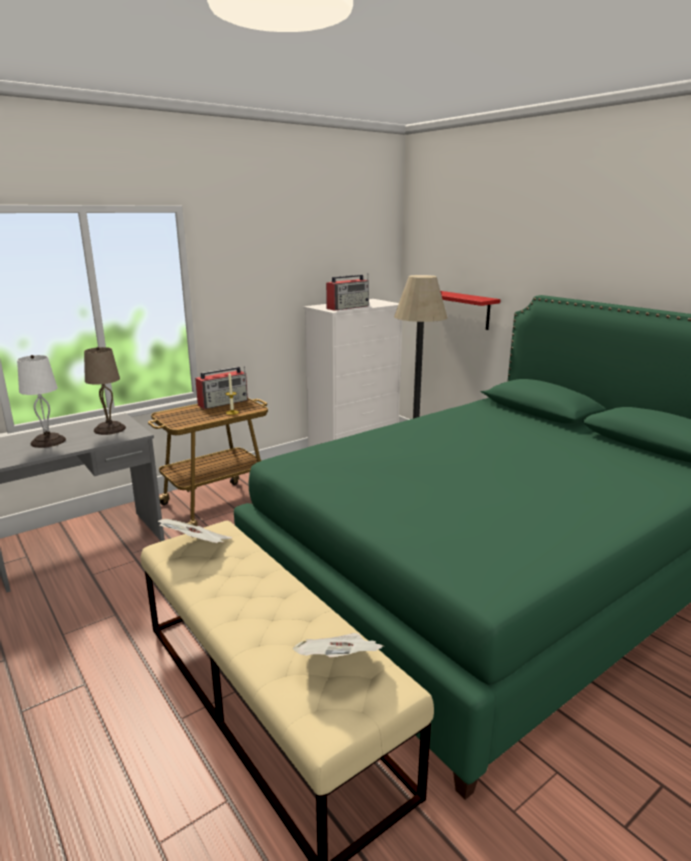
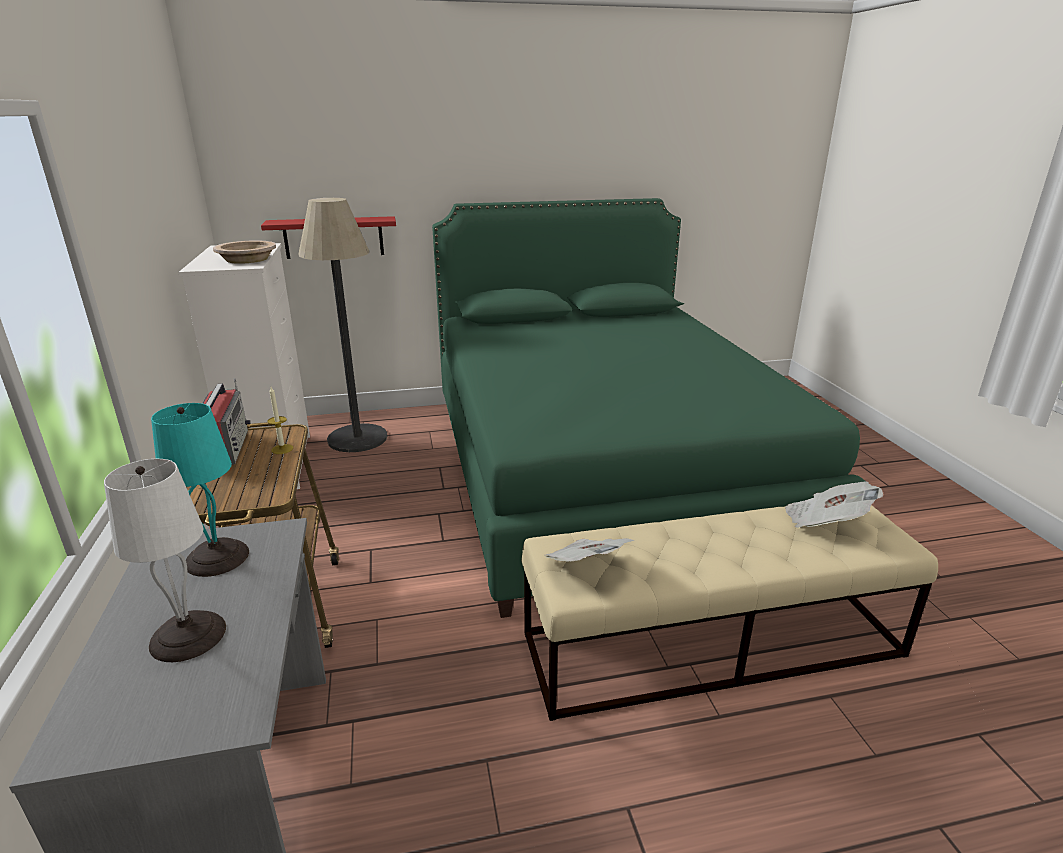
camera: 65 degrees left, 5 degrees up
beige table lamp [84,347,126,435] -> turquoise table lamp [151,403,249,577]
radio [326,274,369,311] -> beige bowl [213,240,276,264]

